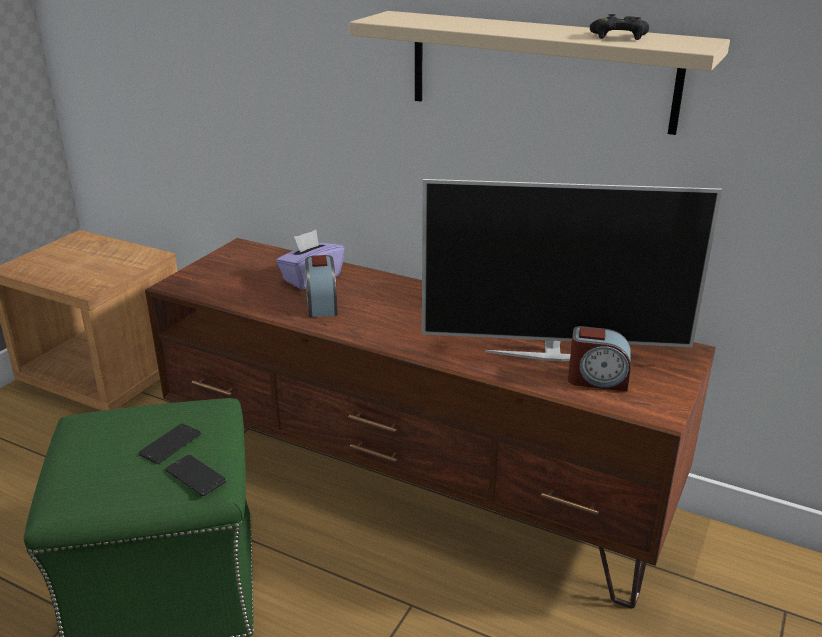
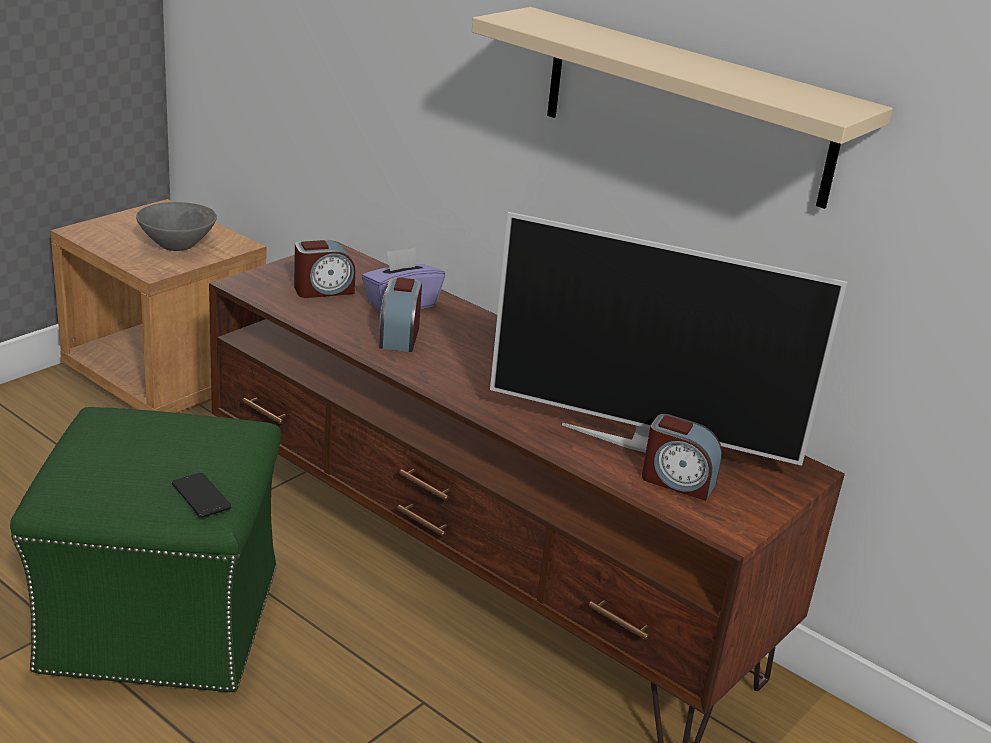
camera: 10 degrees right, 0 degrees up
phone [138,424,201,464] -> none
black game controller [590,14,649,40] -> none
none -> grey bowl [136,202,217,251]
none -> alarm clock [294,240,355,298]

